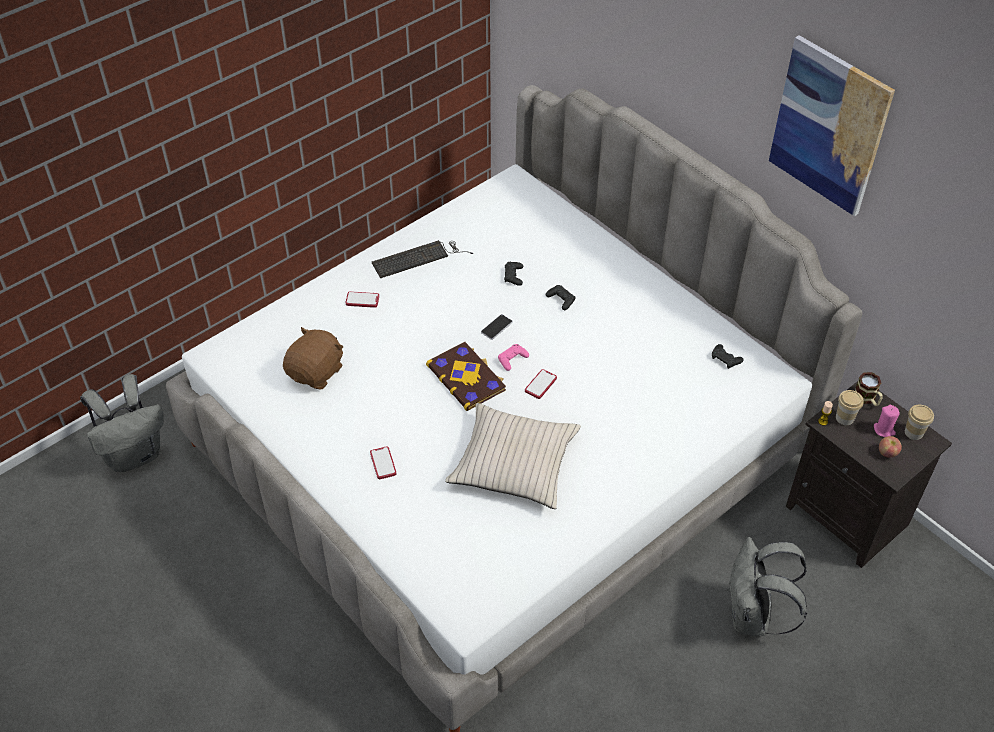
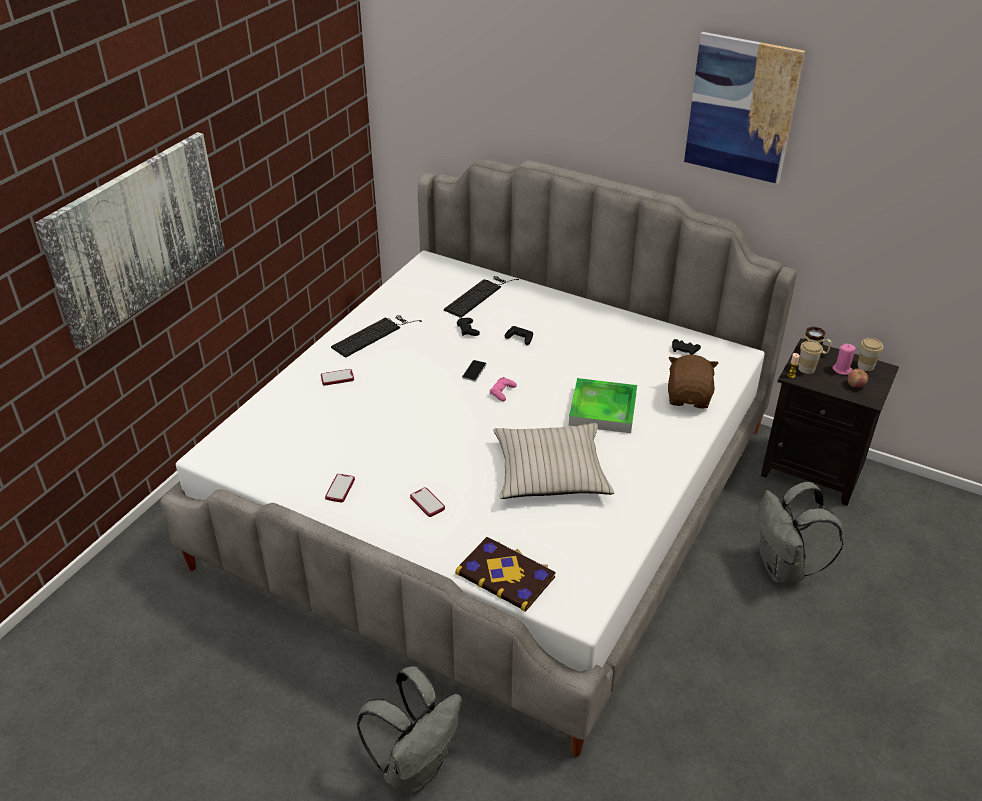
camera: 20 degrees left, 10 degrees down
grey backpack [80,374,164,472] -> grey backpack moved to [357,666,461,795]
brown plush toy [283,327,343,390] -> brown plush toy moved to [668,355,719,409]
book [426,342,506,411] -> book moved to [455,537,556,612]
phone [525,369,557,399] -> phone moved to [325,474,355,503]
none -> picture [35,132,225,350]
none -> keyboard [444,276,519,318]
none -> tray [569,378,637,433]

